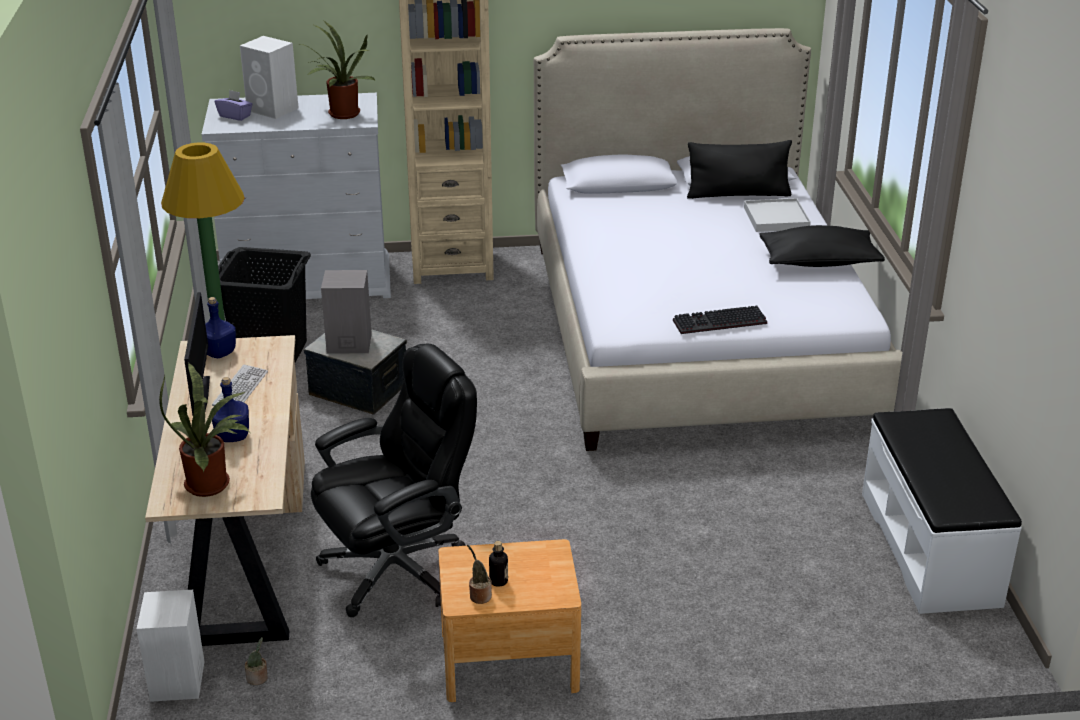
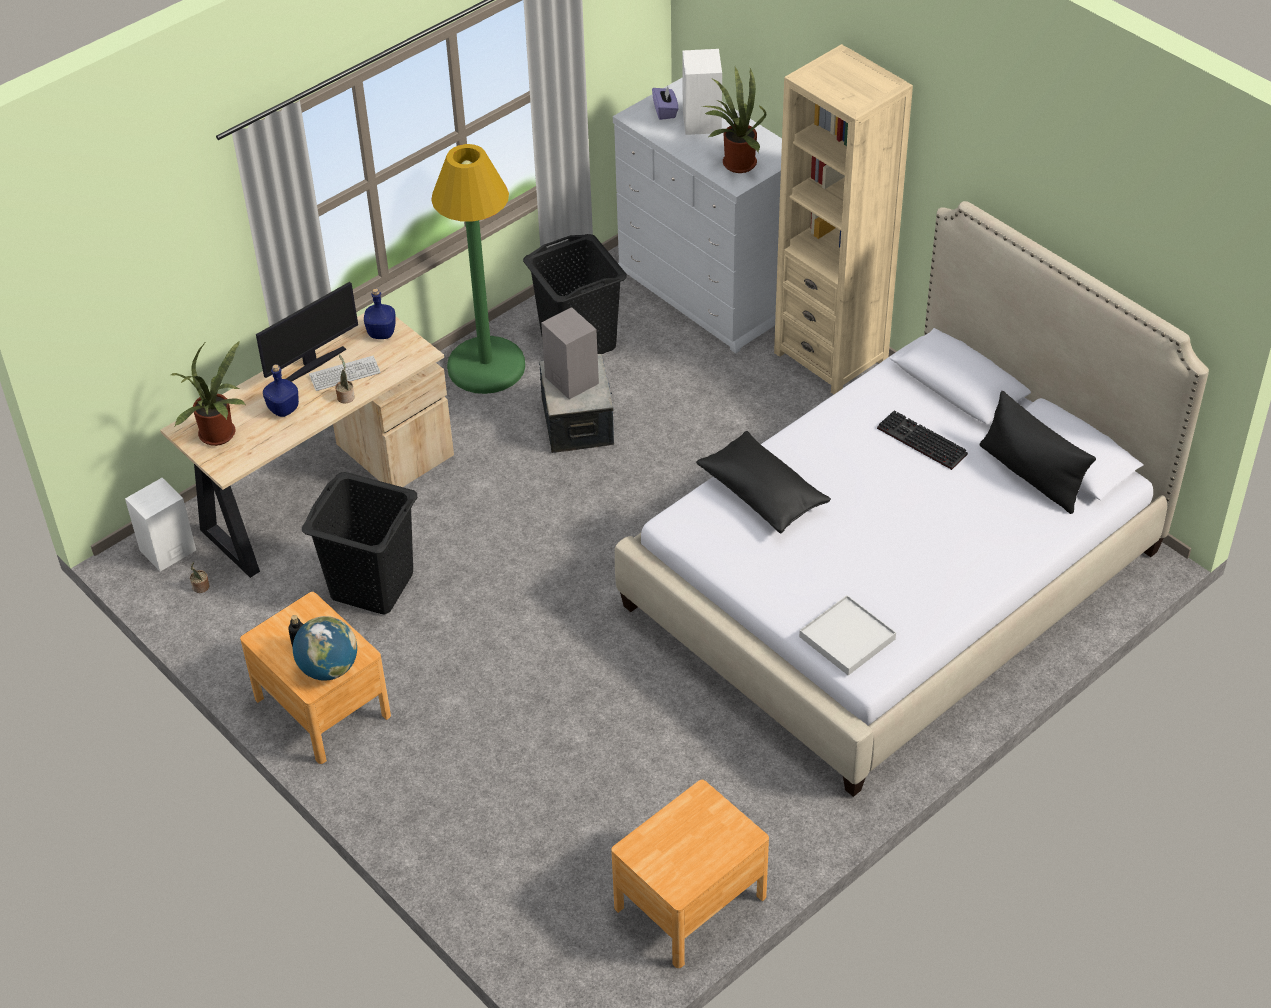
camera: 55 degrees right, 15 degrees up
black office chair [311,343,477,617] -> black laundry basket [302,472,417,615]
potted plant [467,545,492,604] -> potted plant moved to [335,354,355,404]
keyboard [673,306,767,334] -> keyboard moved to [877,411,968,470]
white tray [744,198,811,232] -> white tray moved to [799,595,896,675]
black pillow [759,225,885,267] -> black pillow moved to [696,431,831,534]
white bench [862,408,1022,614] -> brown nightstand [611,780,769,968]
none -> globe [293,616,357,680]

